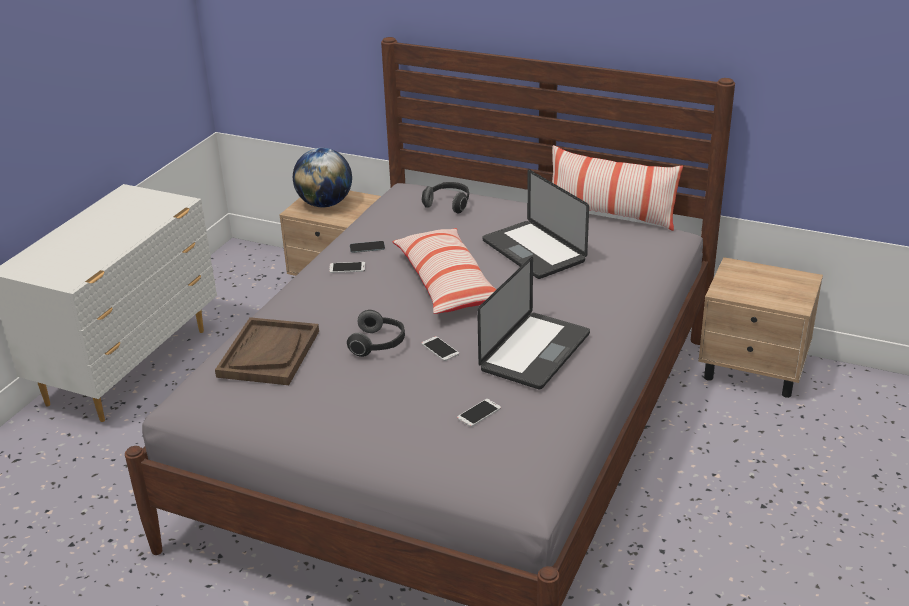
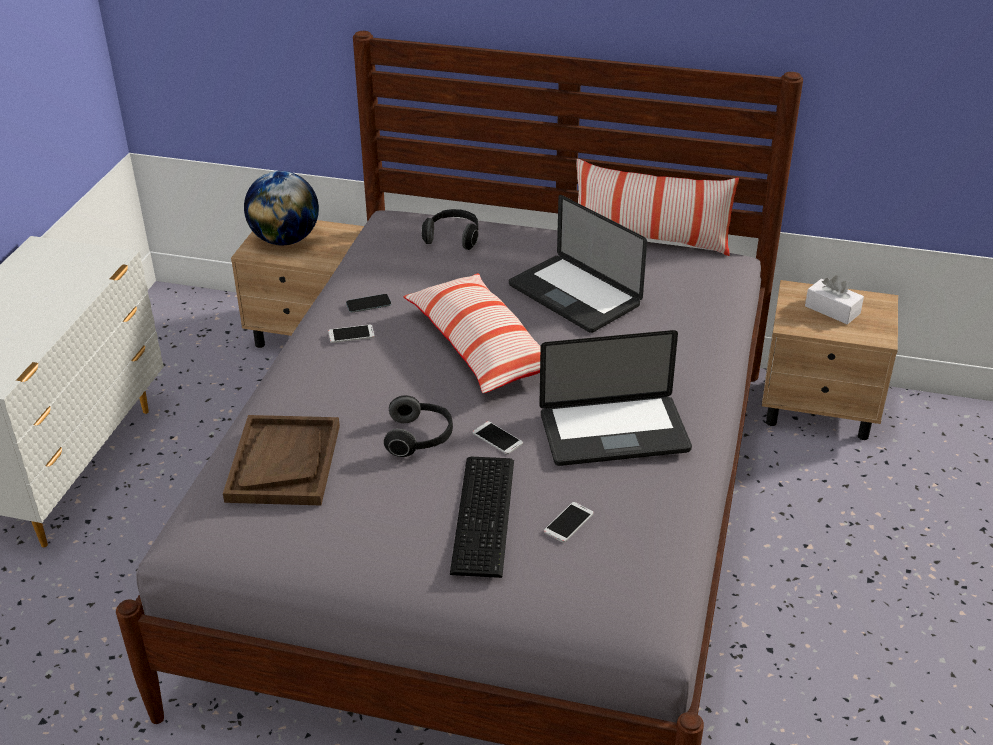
camera: 10 degrees left, 5 degrees up
laptop [477,257,590,390] -> laptop turned 60 degrees clockwise [539,330,692,466]
none -> keyboard [450,457,514,578]
none -> white tissue box [805,275,864,324]

